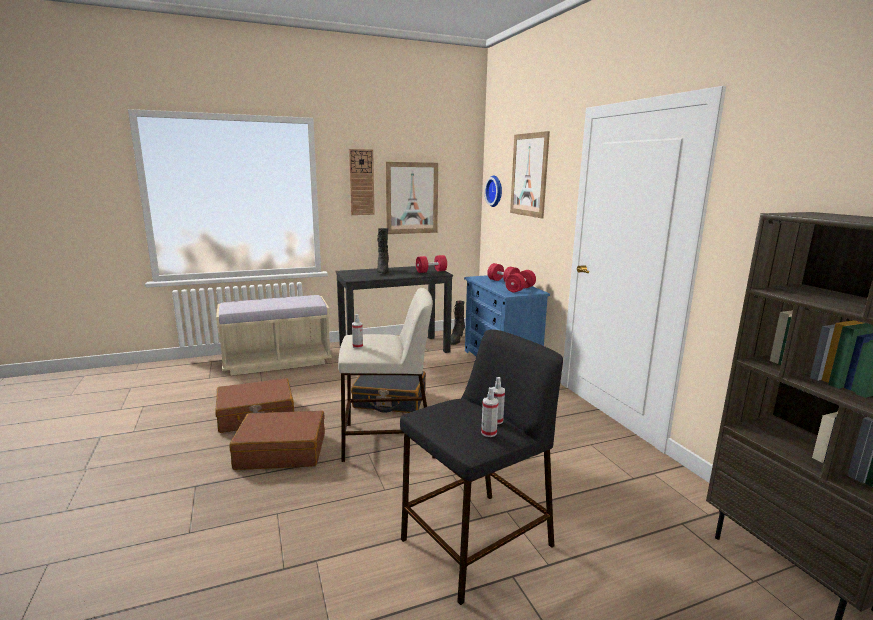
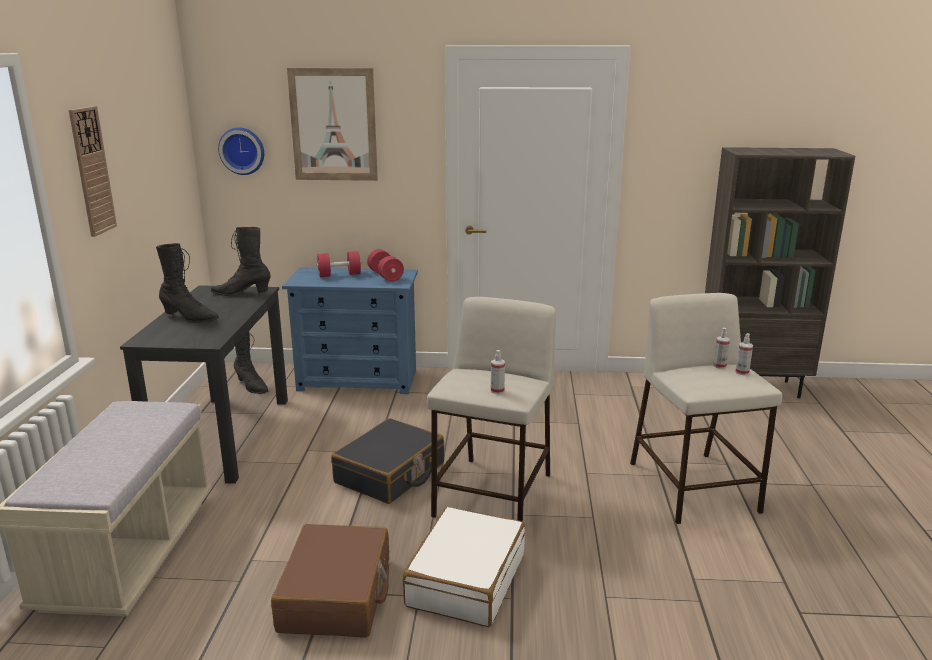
camera: 65 degrees left, 5 degrees up
brown suitcase [229,410,325,470] -> white suitcase [403,507,525,627]
picture [385,162,438,234] -> none
black stool [400,329,563,605] -> beige stool [630,293,782,524]
red dumbbell [416,255,447,273] -> black boot [211,227,271,296]

